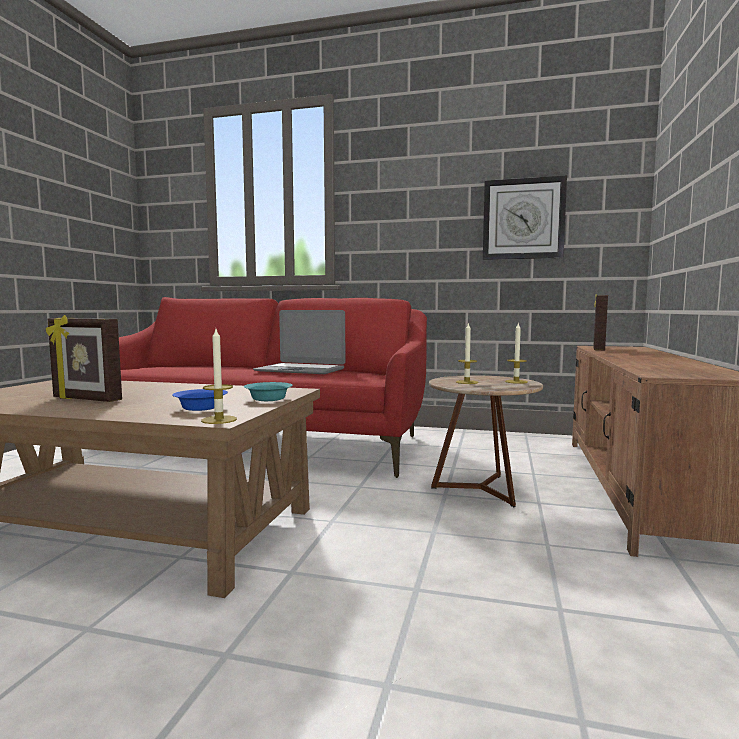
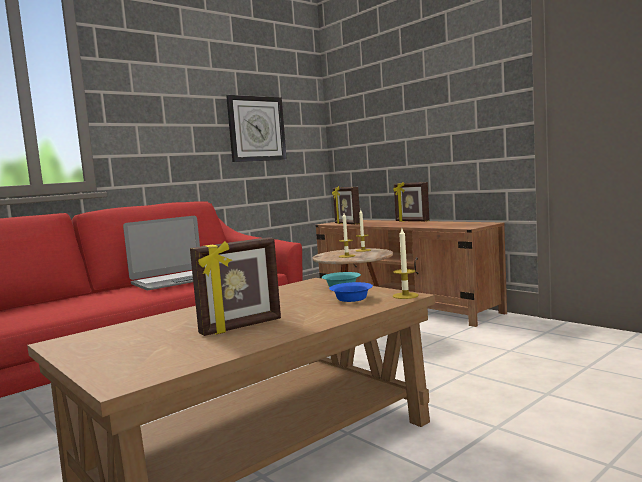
camera: 55 degrees left, 0 degrees up
none -> picture frame [393,182,429,222]

